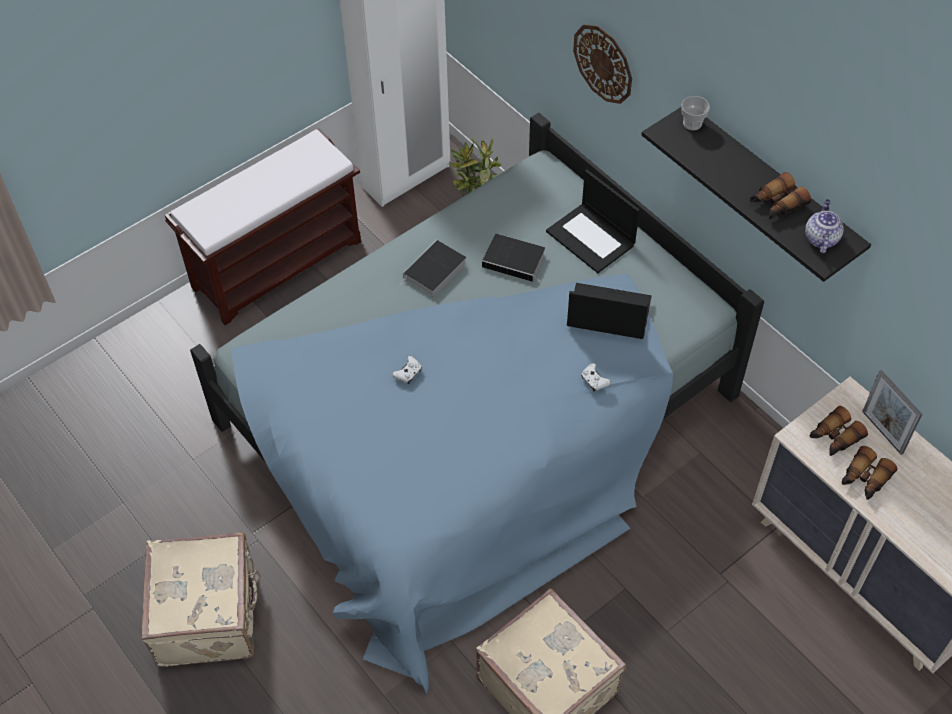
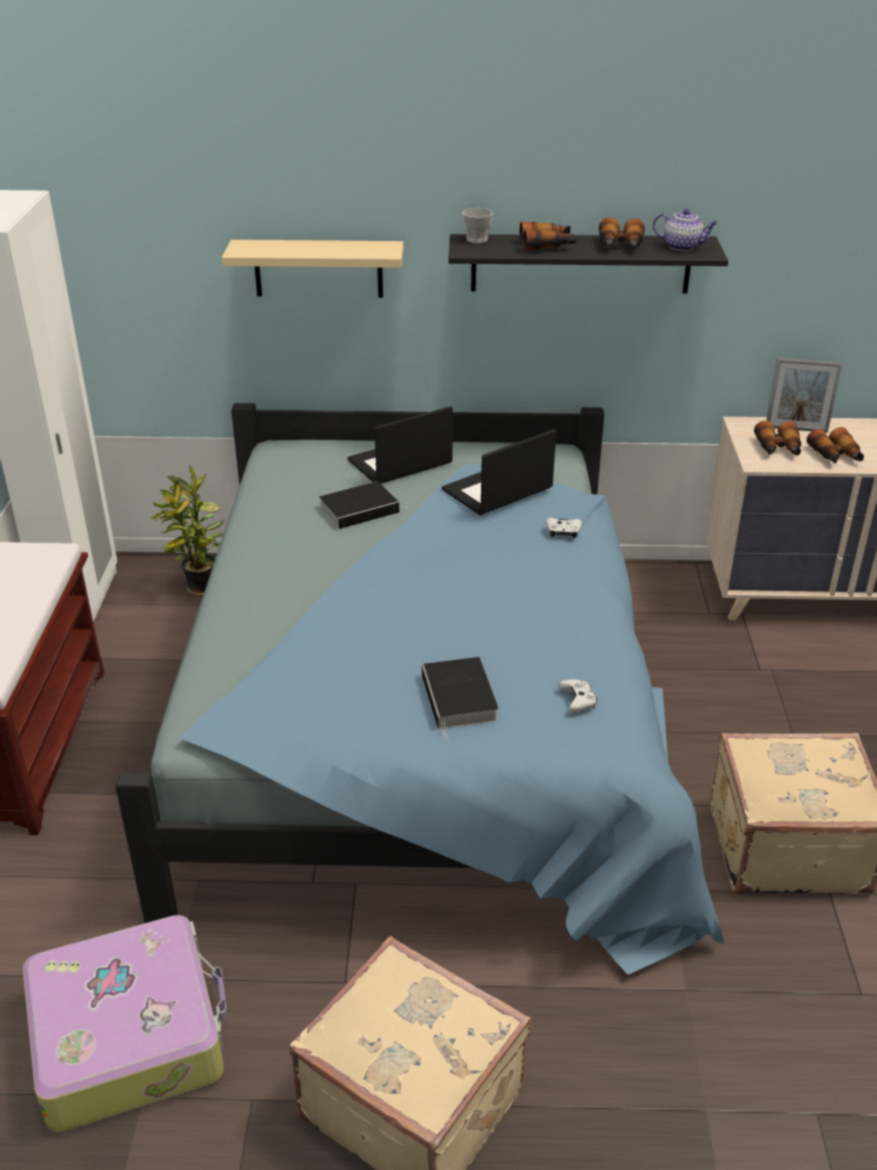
camera: 50 degrees left, 20 degrees down
white game controller [392,356,422,384] -> white game controller moved to [558,679,597,712]
book [399,240,466,297] -> book moved to [422,657,499,740]
laptop [546,169,640,273] -> laptop turned 150 degrees clockwise [347,406,453,483]
wall clock [573,25,632,104] -> beige shelf [222,240,404,298]
teapot [805,199,844,253] -> teapot turned 150 degrees clockwise [653,209,718,251]
none -> suitcase [22,915,227,1132]
none -> binoculars [520,221,576,251]

